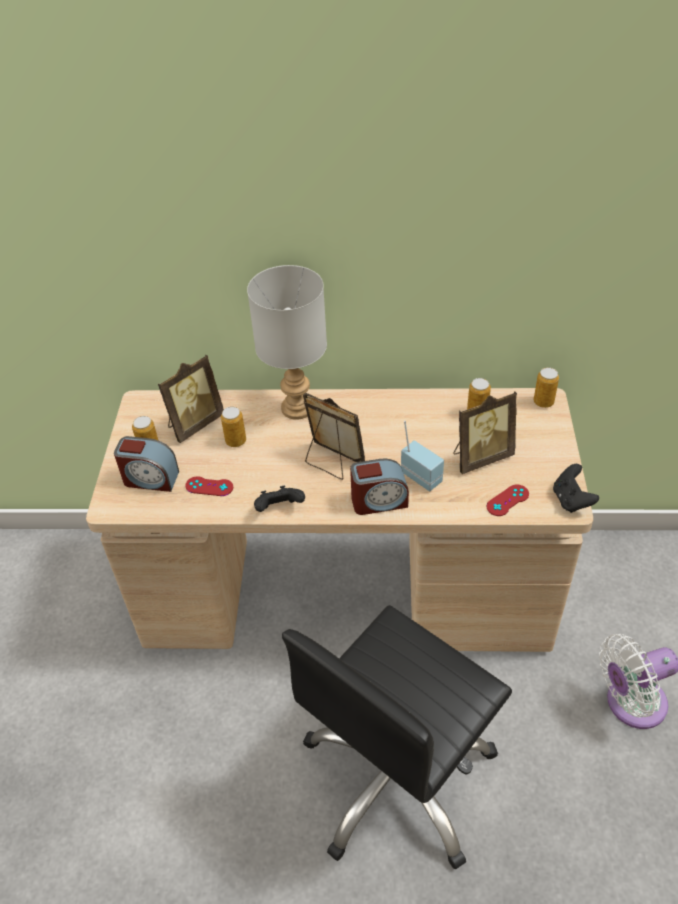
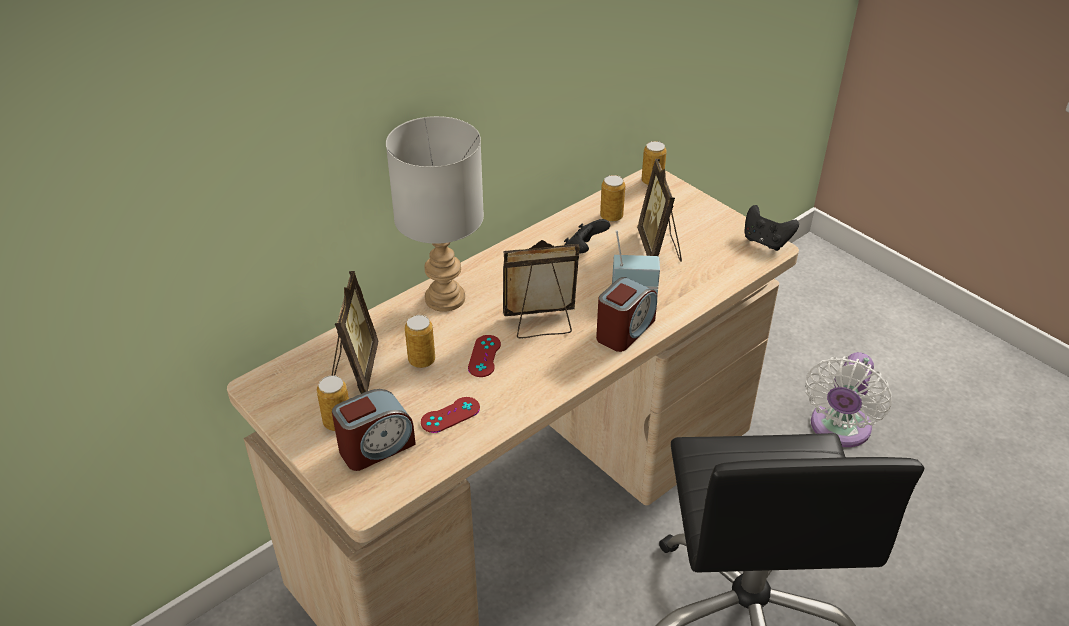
camera: 45 degrees left, 5 degrees down
black game controller [254,486,305,512] -> black game controller moved to [564,219,610,254]
picture frame [453,391,517,474] -> picture frame turned 150 degrees clockwise [637,159,682,262]
red game controller [486,485,529,516] -> red game controller moved to [468,335,501,377]

